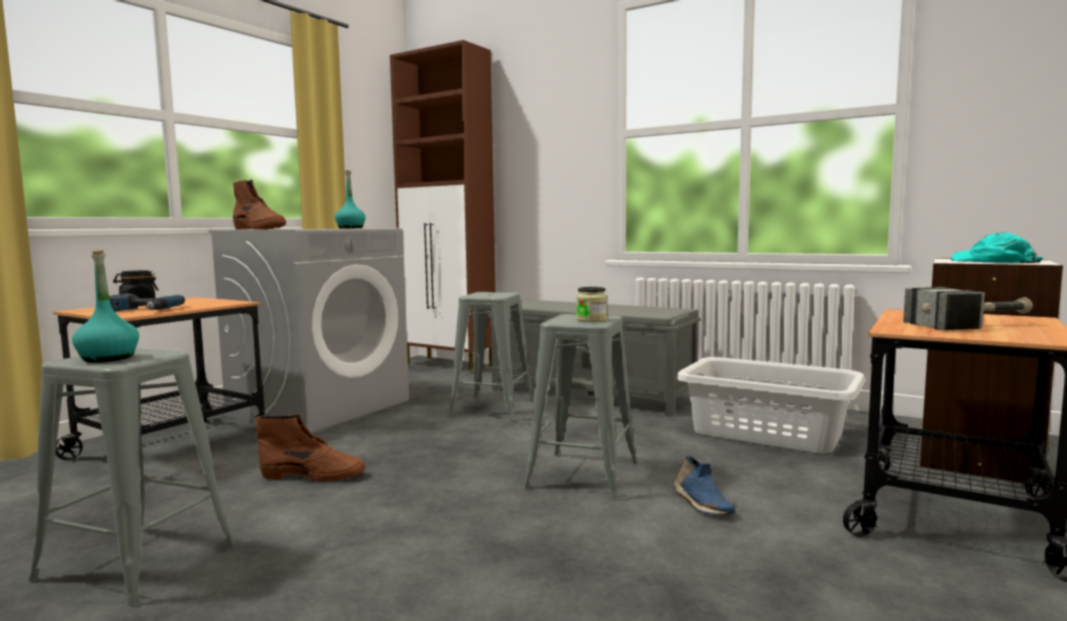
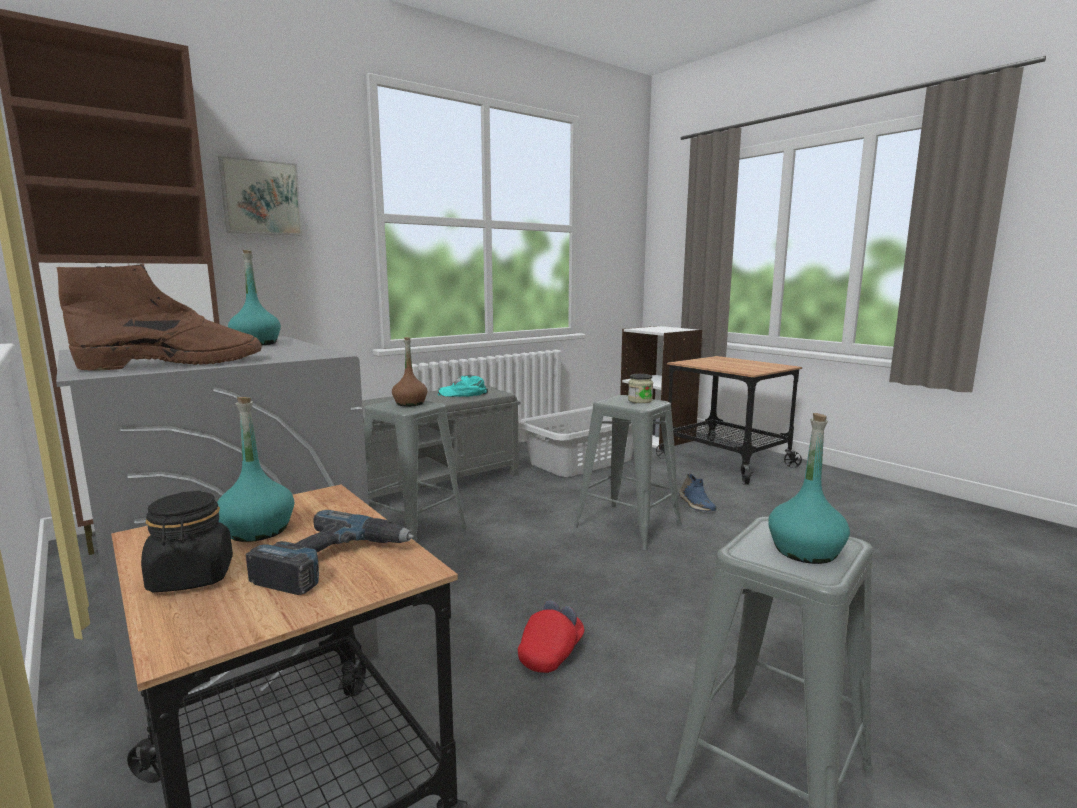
camera: 70 degrees left, 5 degrees up
brown boot [256,414,365,482] -> red cap [518,600,584,673]
blue shoe [673,455,735,515] -> blue shoe turned 75 degrees clockwise [679,473,716,511]
hammer [903,287,1033,330] -> none
turquoise cap [951,233,1043,263] -> turquoise cap moved to [438,375,488,397]
none -> turquoise bottle [217,397,294,542]
none -> picture [218,156,302,235]
none -> brown bottle [392,337,427,407]

